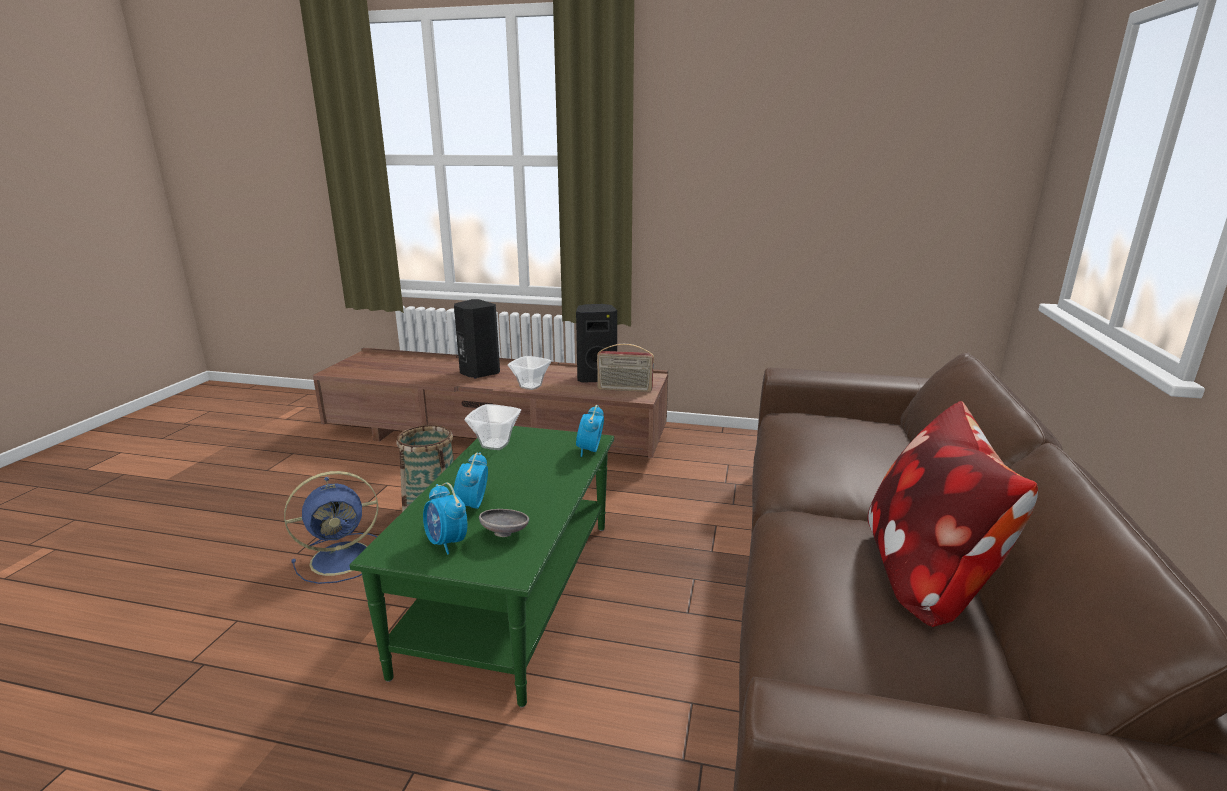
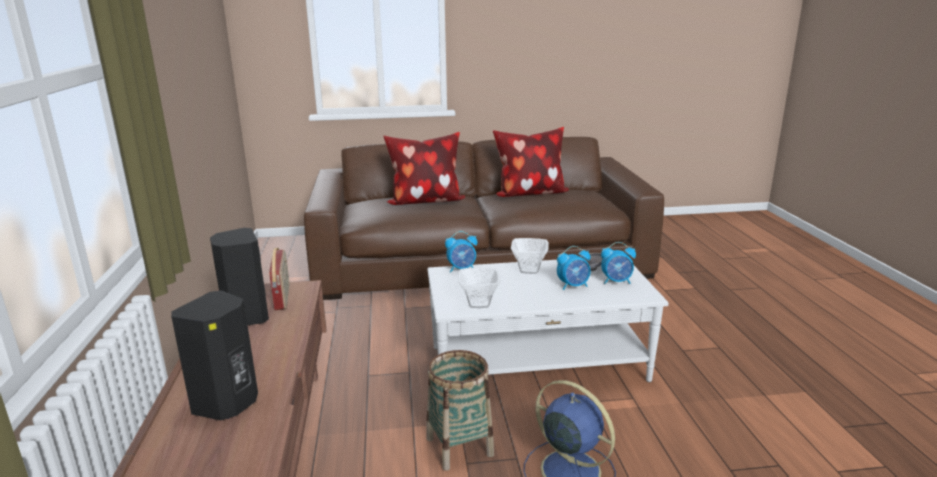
camera: 110 degrees left, 0 degrees up
green coffee table [349,426,614,707] -> white coffee table [427,260,669,382]
alarm clock [423,483,468,555] -> alarm clock turned 60 degrees clockwise [601,242,636,284]
bowl [508,356,551,390] -> bowl moved to [511,238,549,274]
none -> pillow [384,132,465,205]

